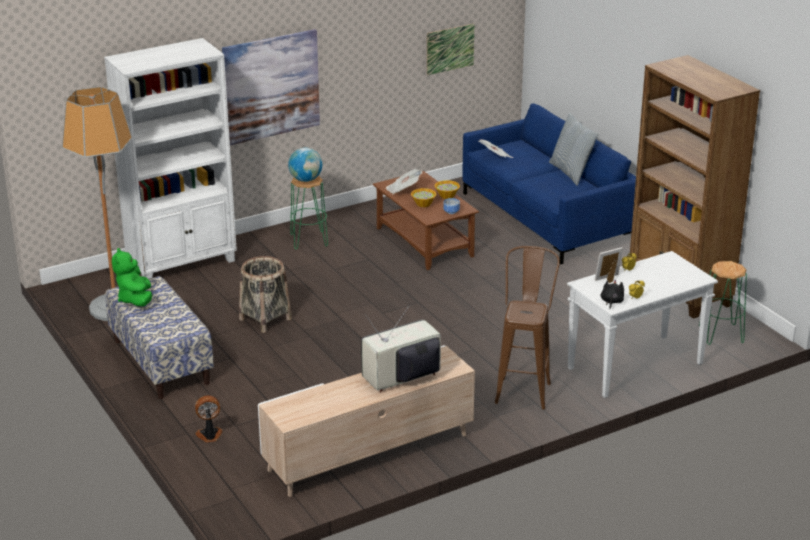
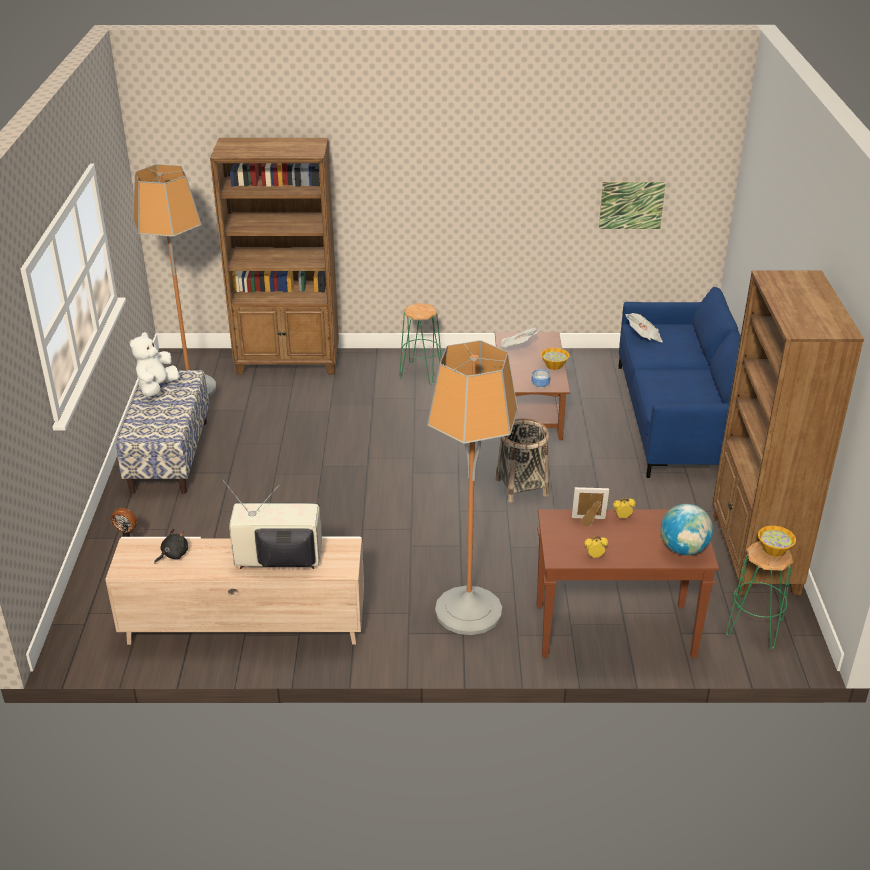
camera: 30 degrees right, 5 degrees up
white bookcase [104,38,237,279] -> brown bookcase [210,138,339,375]
green plush toy [112,248,152,306] -> white plush toy [130,332,179,397]
picture [222,29,320,145] -> none
basket [239,256,292,333] -> basket moved to [496,419,549,503]
globe [288,148,322,182] -> globe moved to [661,504,713,555]
bowl [411,188,437,207] -> bowl moved to [758,525,796,557]
brown stool [495,246,560,409] -> floor lamp [427,340,518,635]
pillow [549,112,599,186] -> none
white console table [567,251,718,398] -> brown console table [537,509,719,658]
black plush toy [601,280,624,309] -> black plush toy moved to [154,529,188,564]

